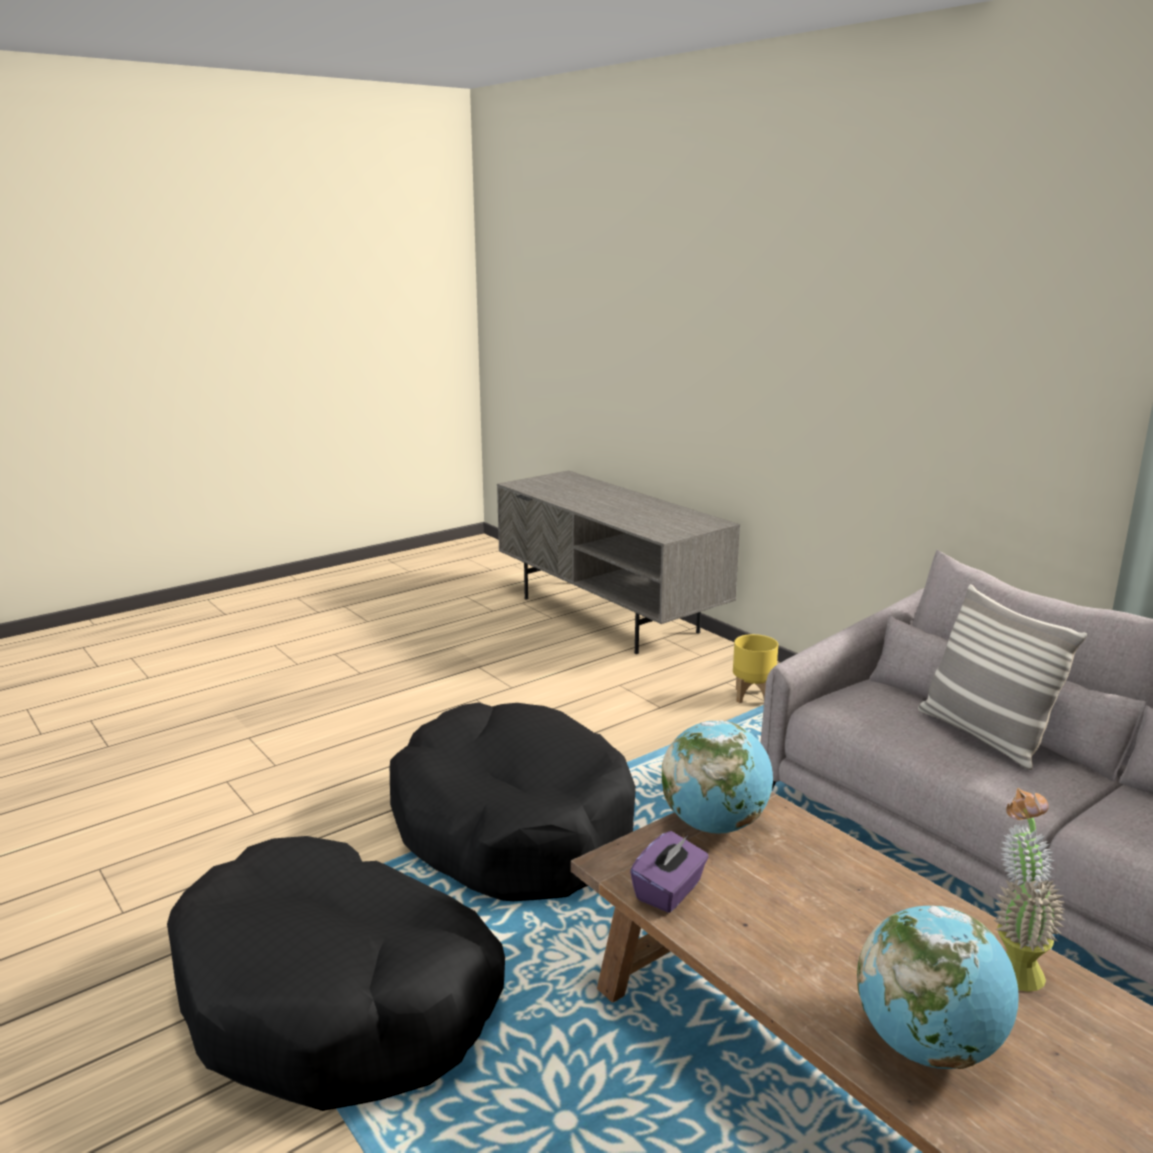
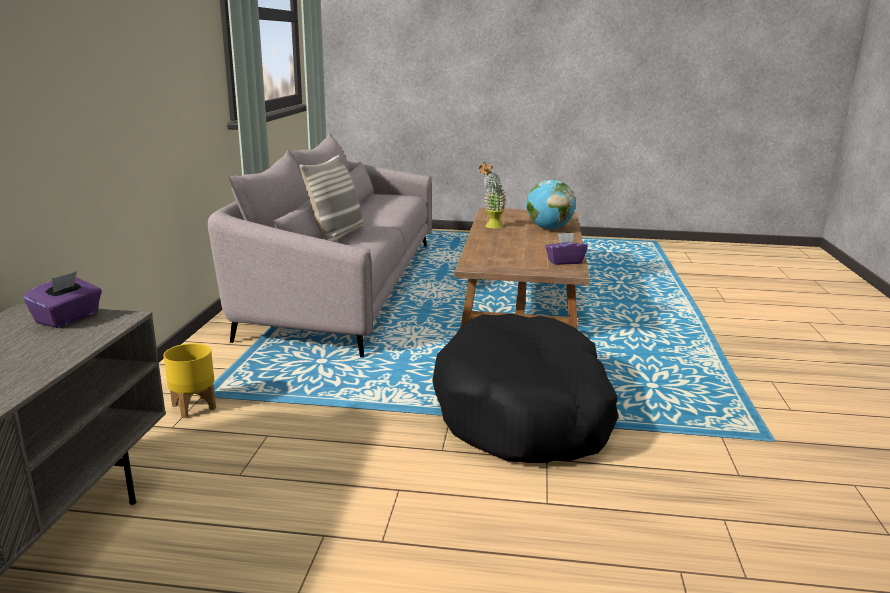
camera: 135 degrees left, 0 degrees up
black dog bed [167,836,505,1111] -> none
globe [662,720,773,834] -> none
none -> purple tissue box [23,271,102,328]

